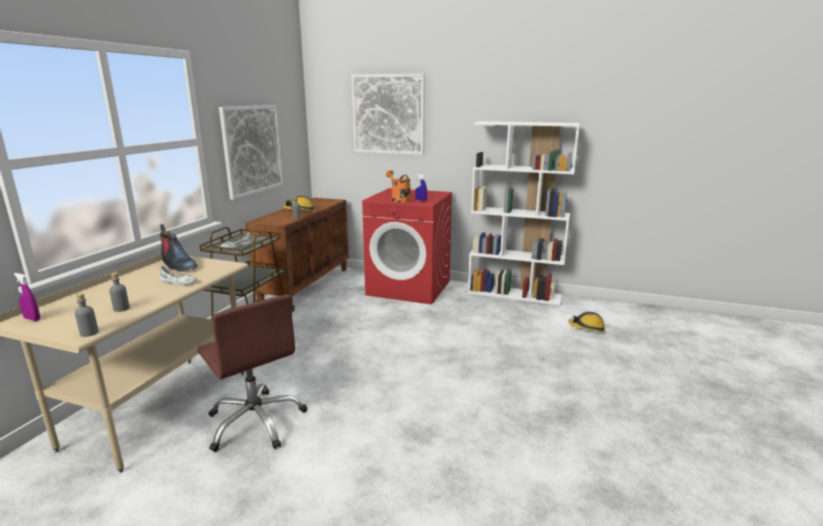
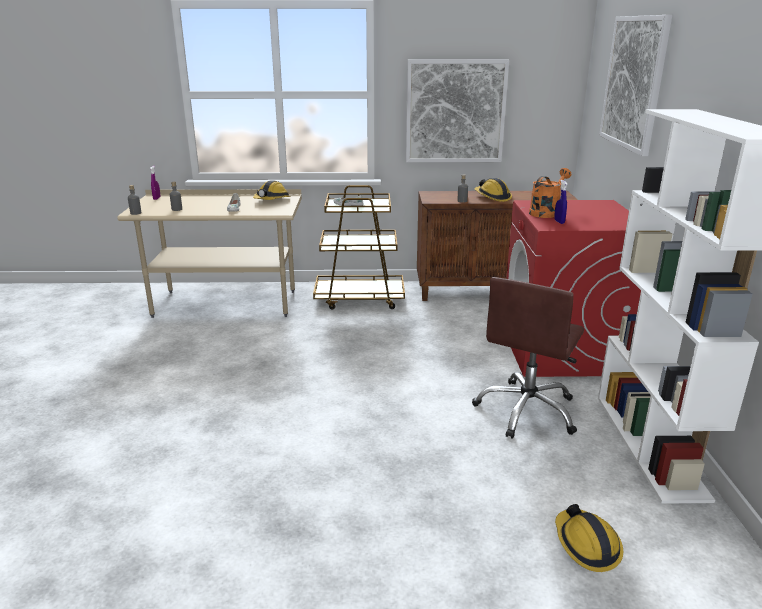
camera: 70 degrees right, 5 degrees up
boot [160,224,197,272] -> hard hat [253,180,291,200]
brown office chair [198,294,307,452] -> brown office chair moved to [472,277,584,439]

